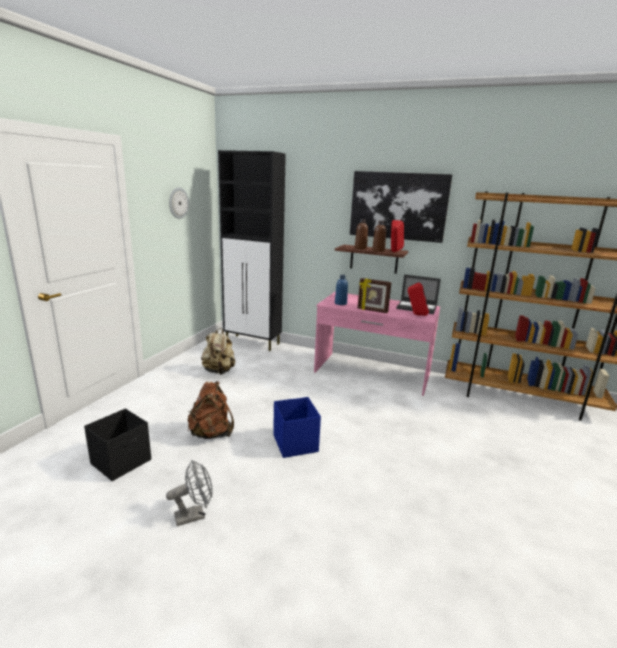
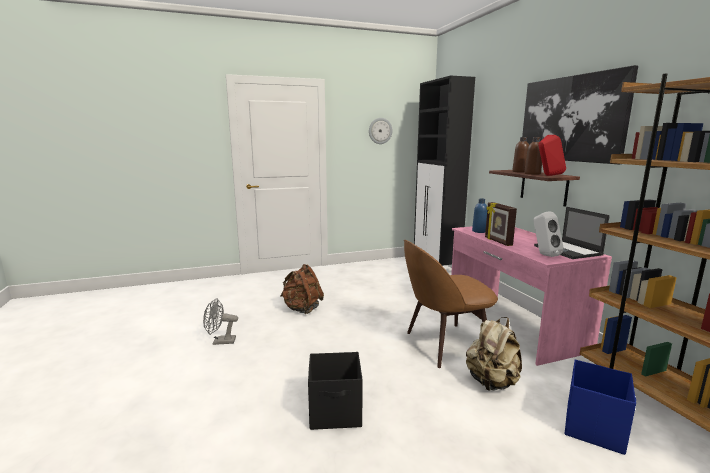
camera: 50 degrees right, 5 degrees down
black storage box [84,408,151,481] -> black storage box moved to [308,352,363,430]
grey fan [166,460,213,526] -> grey fan turned 150 degrees clockwise [203,298,238,345]
beige backpack [201,328,235,375] -> beige backpack moved to [466,317,522,391]
blue storage box [273,397,321,458] -> blue storage box moved to [565,359,636,455]
red speaker [408,282,429,316] -> white speaker [533,212,564,257]
none -> brown chair [404,240,498,368]

